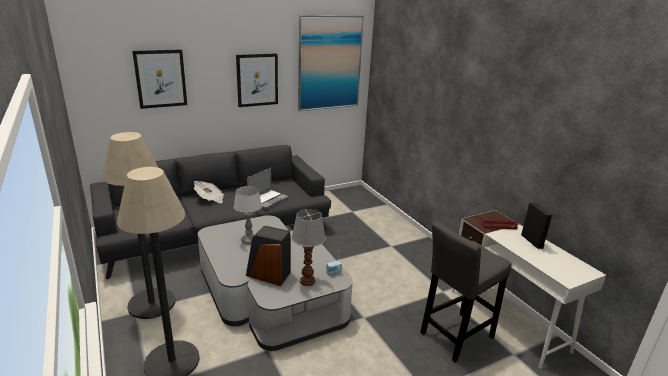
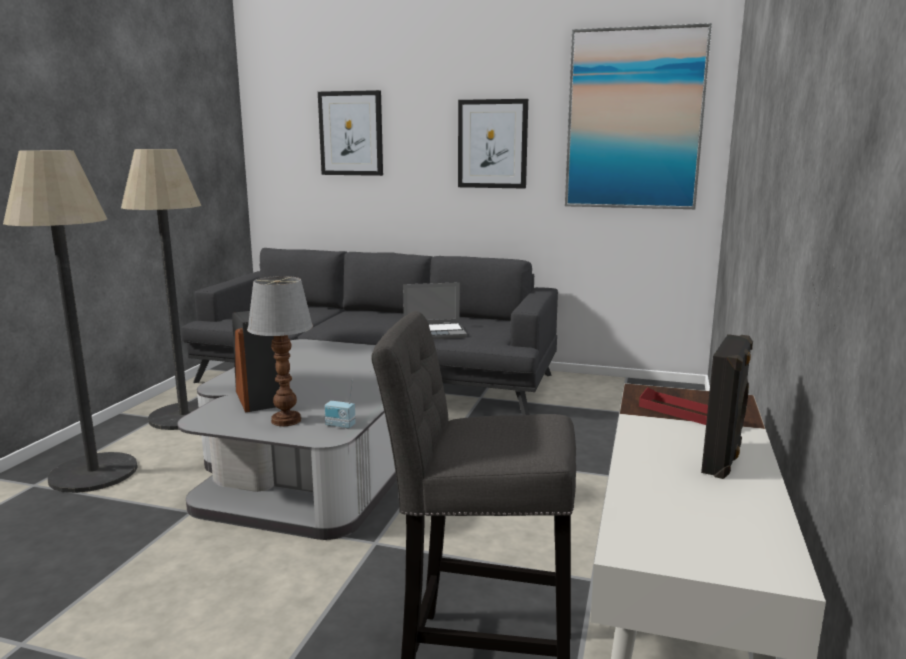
camera: 45 degrees right, 10 degrees down
newspaper [194,181,224,203] -> none
table lamp [234,186,262,244] -> none

